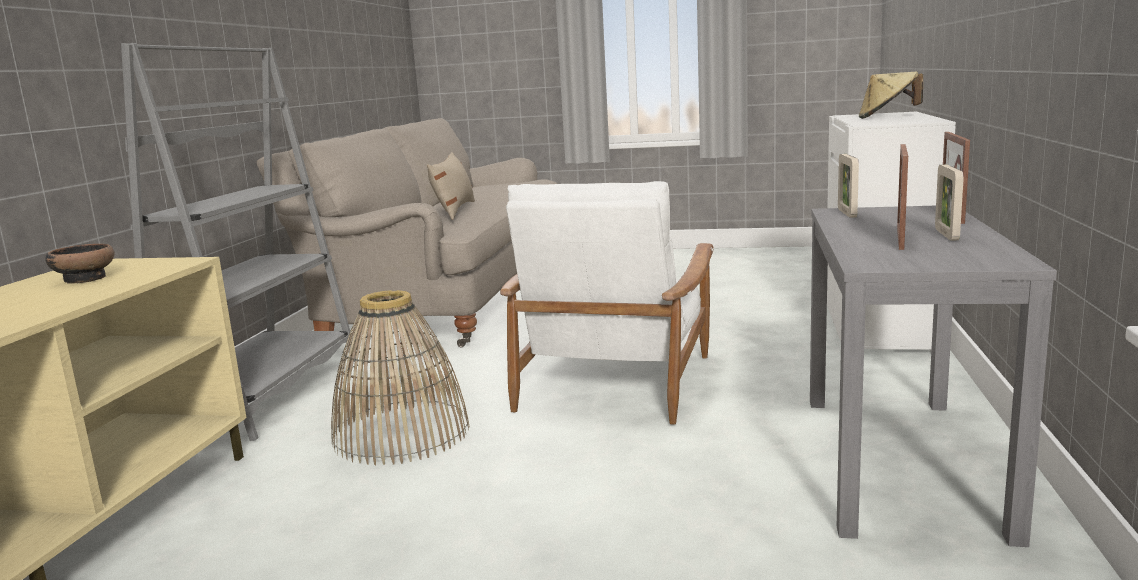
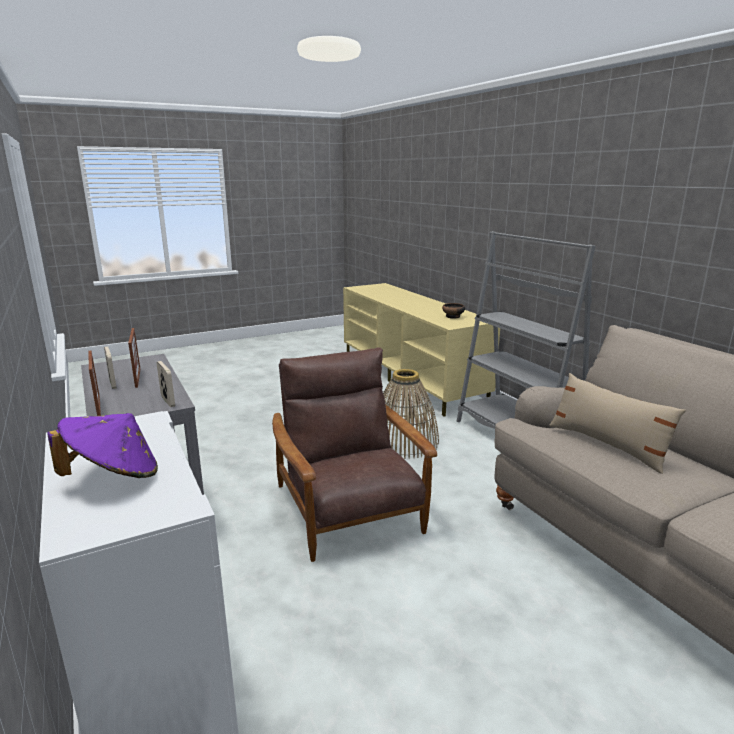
camera: 140 degrees right, 5 degrees up
white armchair [500,181,714,425] -> brown armchair [272,347,437,562]
beige hat [859,72,923,119] -> purple hat [47,413,158,478]

